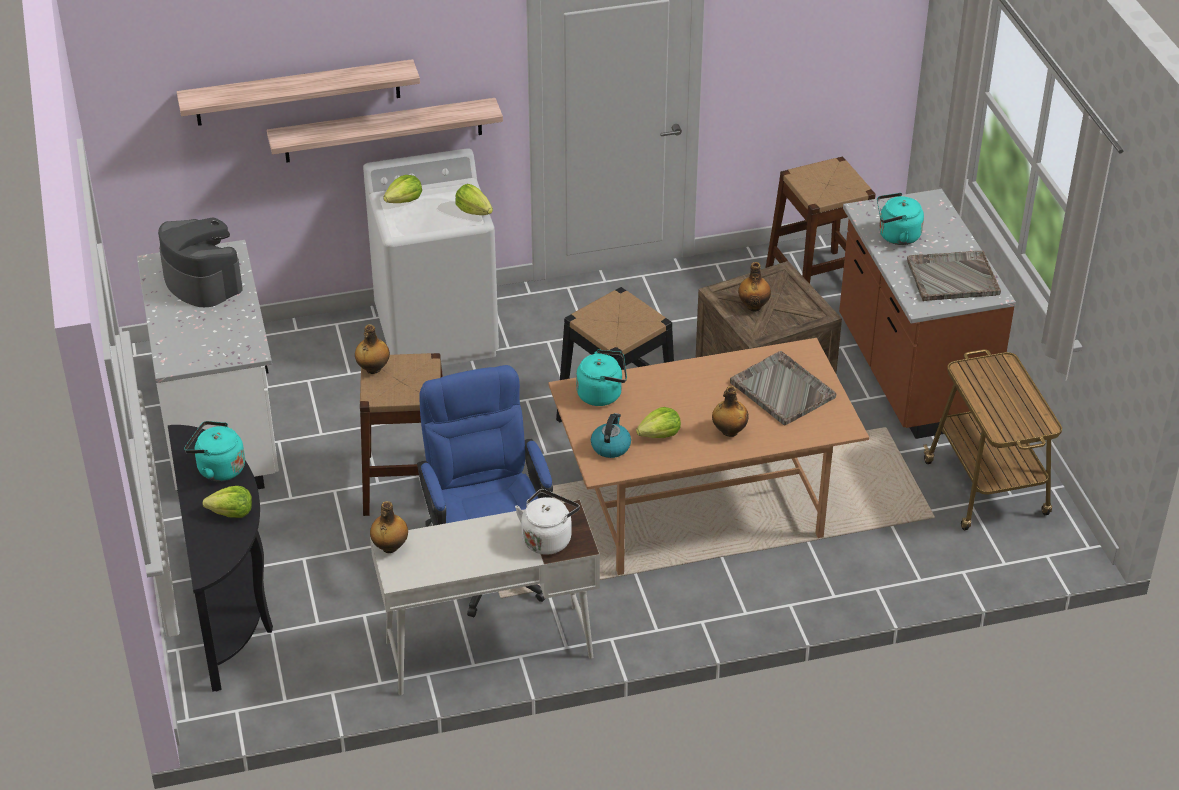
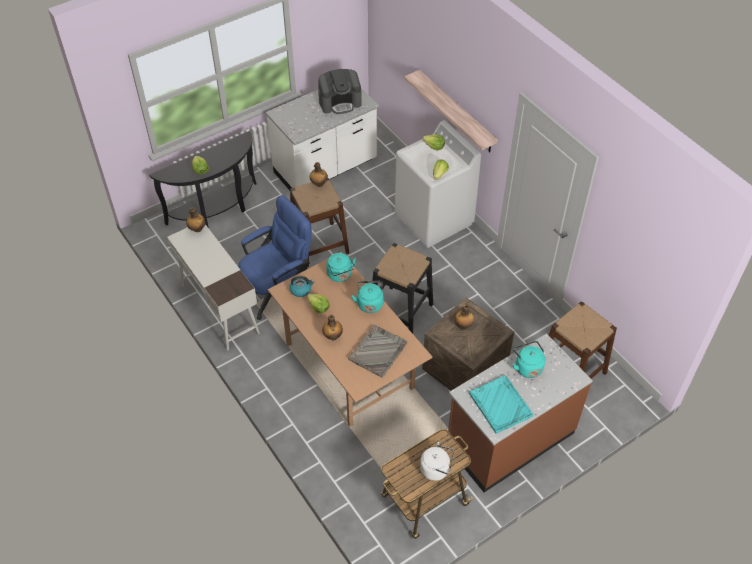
camera: 70 degrees right, 10 degrees up
coffee machine [158,217,243,307] -> coffee machine turned 45 degrees clockwise [318,69,362,114]
shelf [177,59,420,126] -> none
turquoise kettle [184,421,245,481] -> turquoise kettle moved to [351,281,383,313]
white kettle [515,489,580,555] -> white kettle moved to [420,442,454,481]
grey tray [907,251,1001,301] -> turquoise tray [469,375,534,434]

